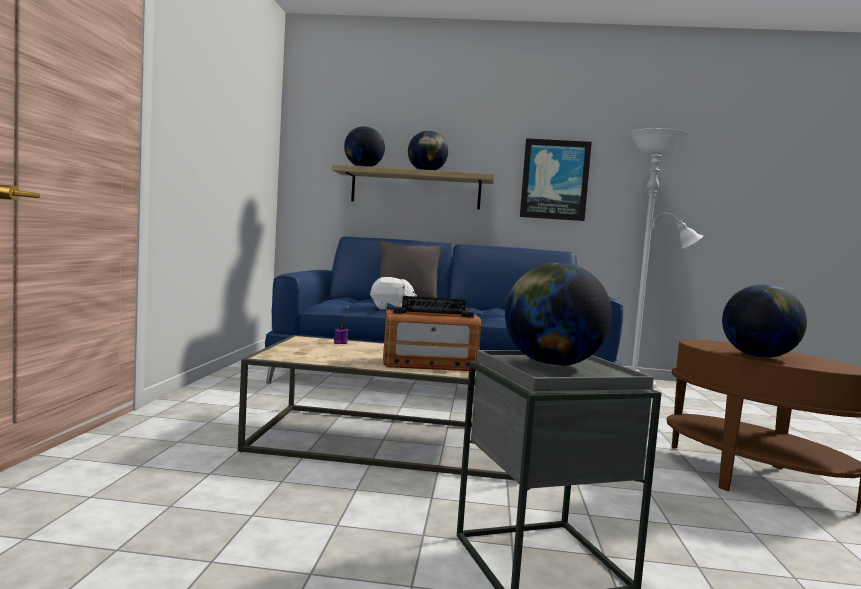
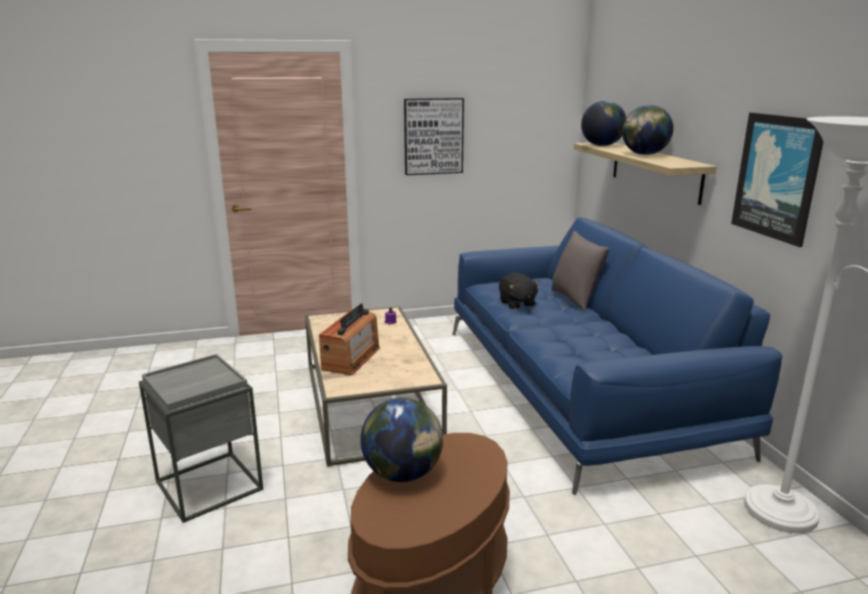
camera: 70 degrees right, 15 degrees up
white plush toy [370,277,417,310] -> black plush toy [499,273,540,309]
radio [383,296,481,371] -> radio turned 135 degrees counterclockwise [319,303,380,375]
globe [505,262,612,366] -> none
none -> picture [404,98,464,175]

